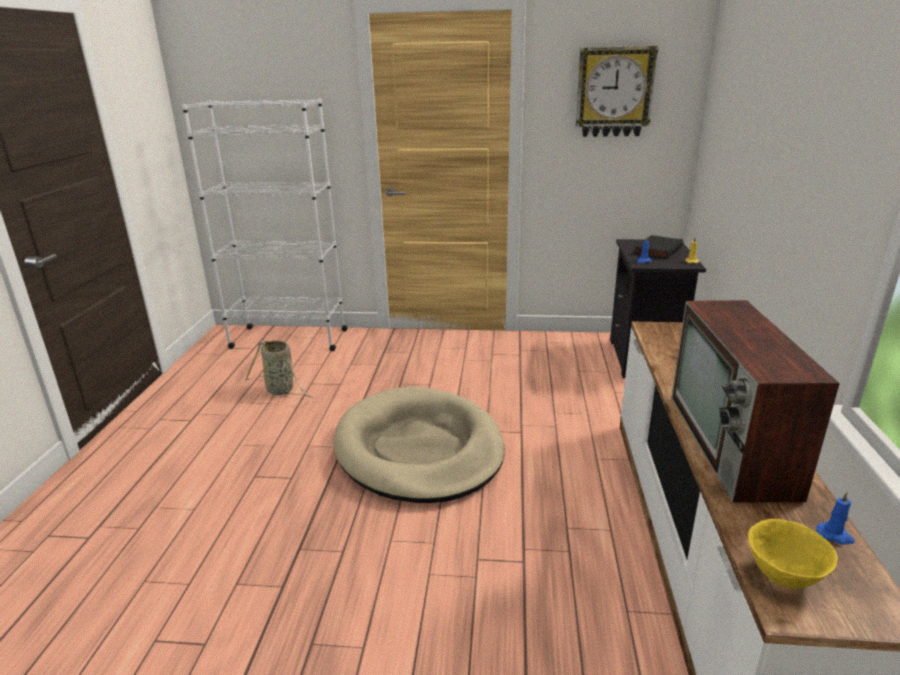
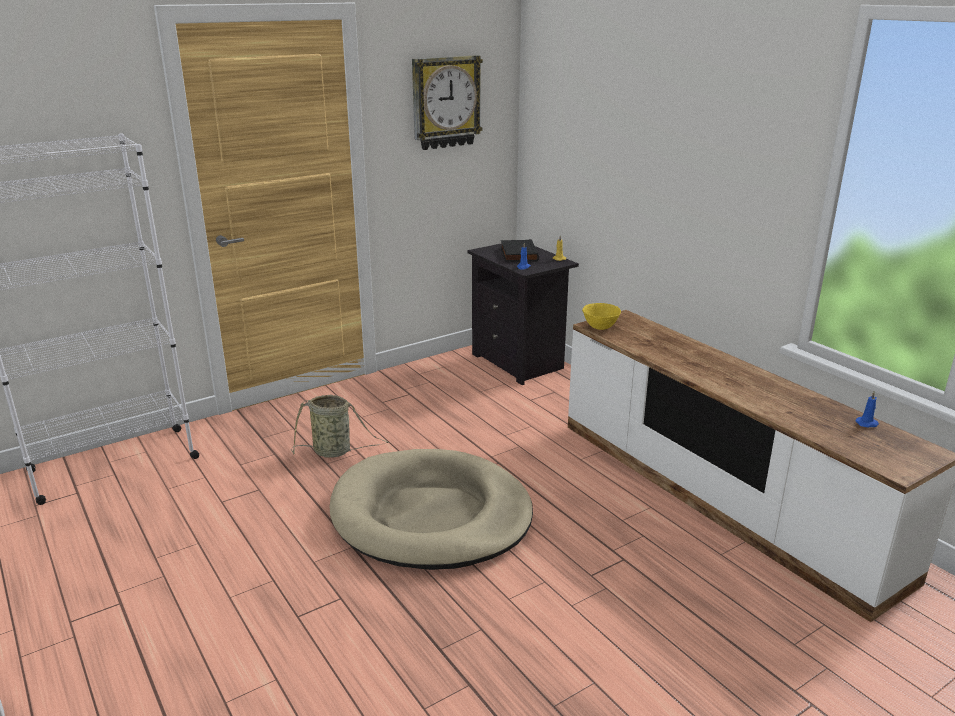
camera: 40 degrees left, 0 degrees up
basket [245,340,314,398] -> basket moved to [291,395,389,458]
television [671,300,840,503] -> none
yellow bowl [748,519,838,589] -> yellow bowl moved to [582,303,621,330]

